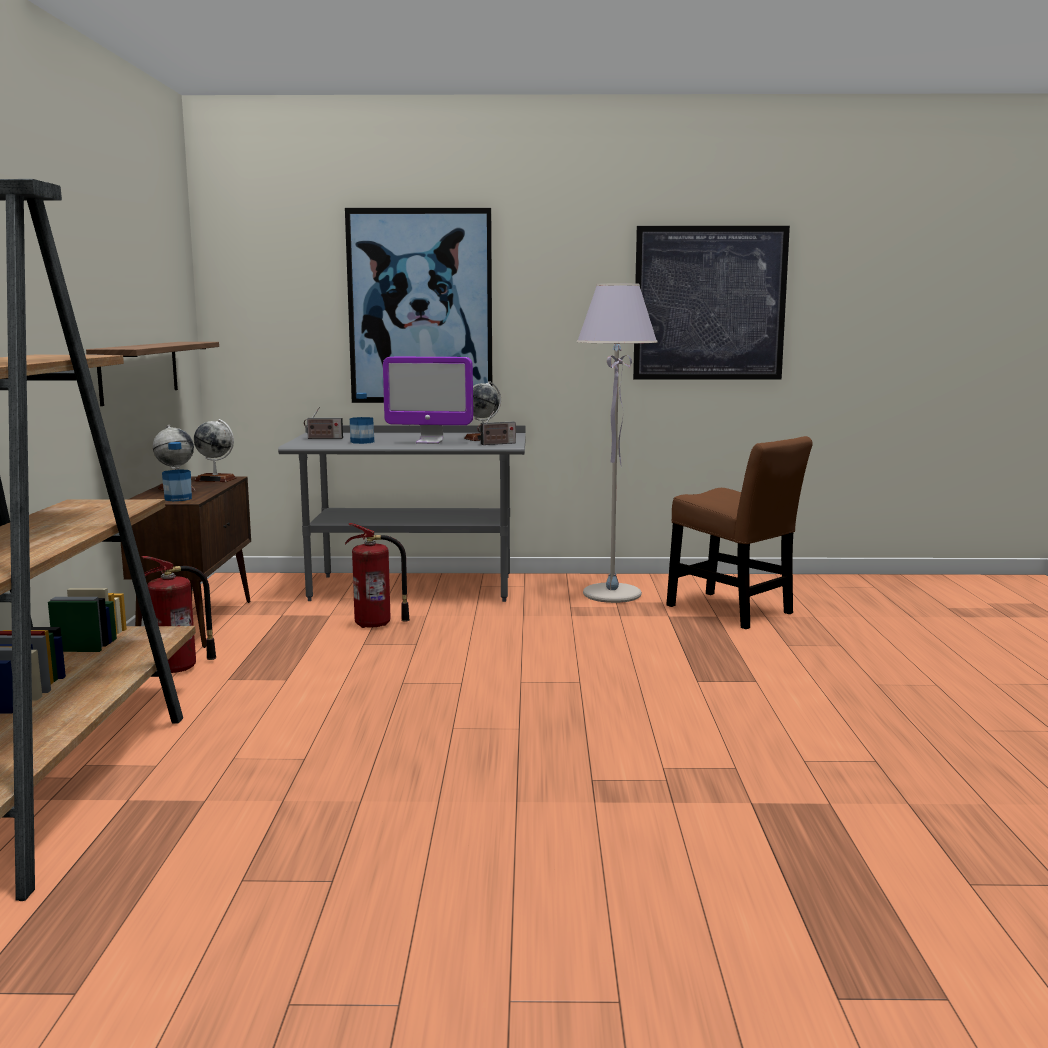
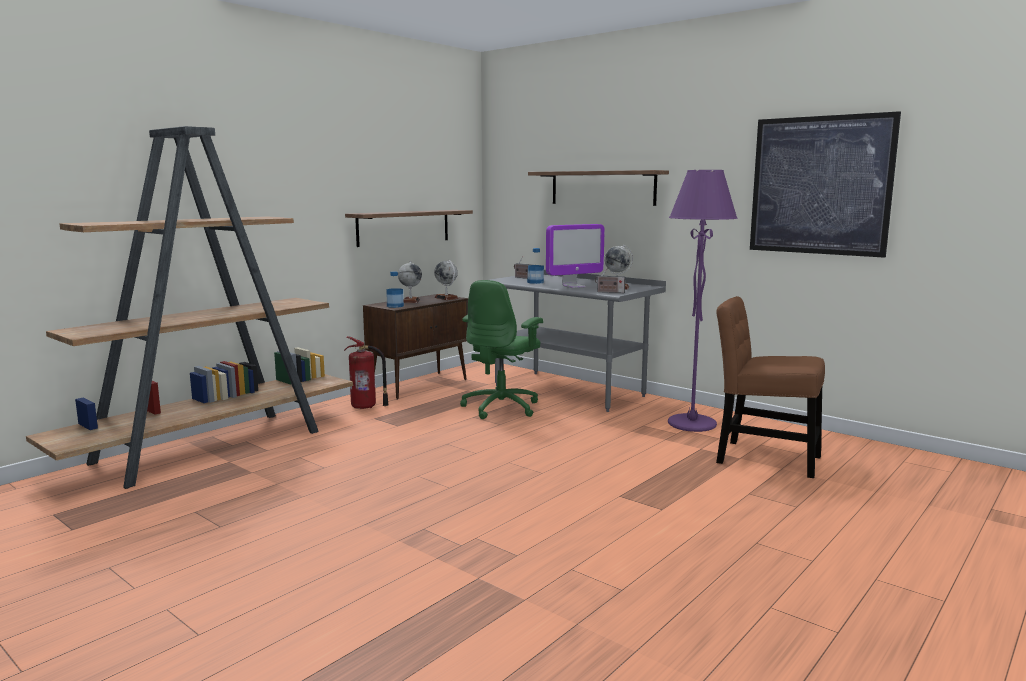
camera: 40 degrees right, 0 degrees up
picture [345,208,492,403] -> shelf [528,170,669,206]
fire extinguisher [345,523,410,628] -> green office chair [460,280,543,419]
monitor [383,357,473,444] -> monitor turned 75 degrees counterclockwise [546,224,604,288]
grey floor lamp [577,283,658,603] -> purple floor lamp [668,170,738,432]
brown chair [666,436,813,629] -> brown chair turned 120 degrees clockwise [716,296,825,478]

